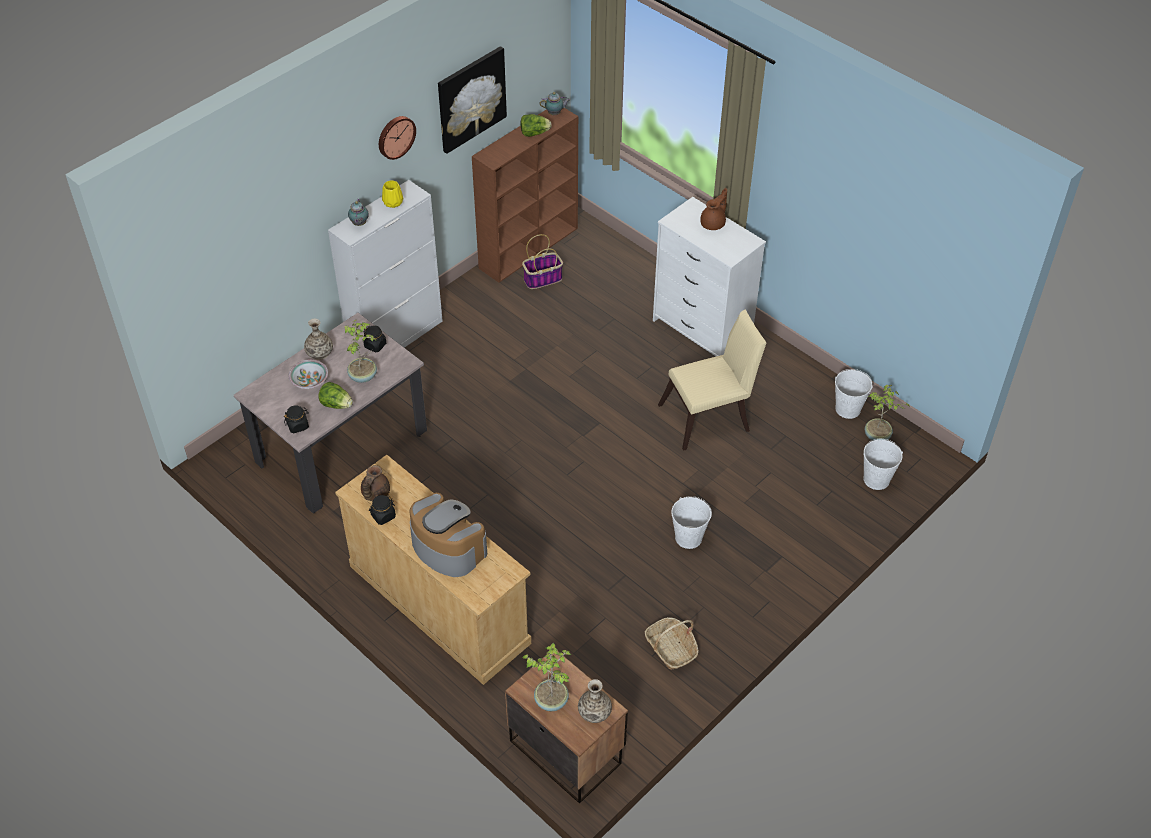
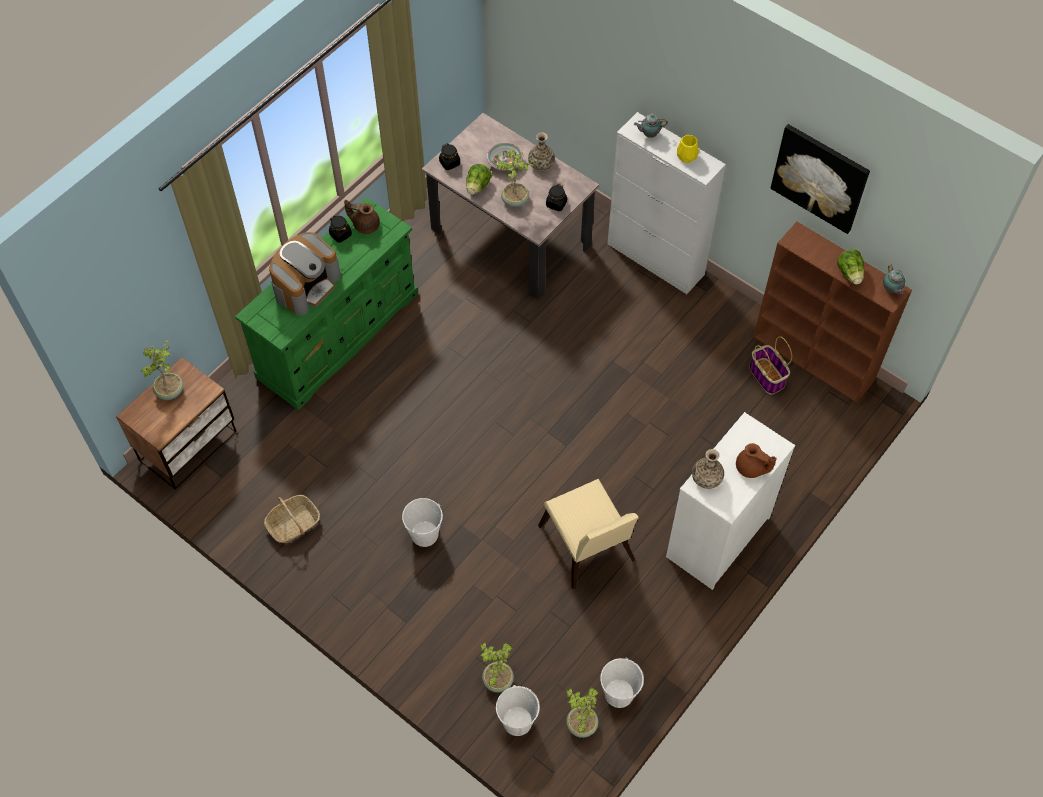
camera: 85 degrees right, 10 degrees up
beige dresser [335,455,531,685] -> green dresser [235,197,418,410]
wall clock [379,116,416,160] -> none
vase [578,679,612,723] -> vase moved to [692,449,724,489]
none -> potted plant [480,643,514,693]

